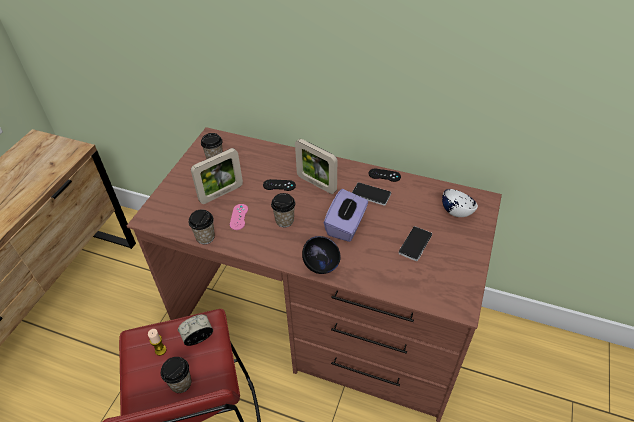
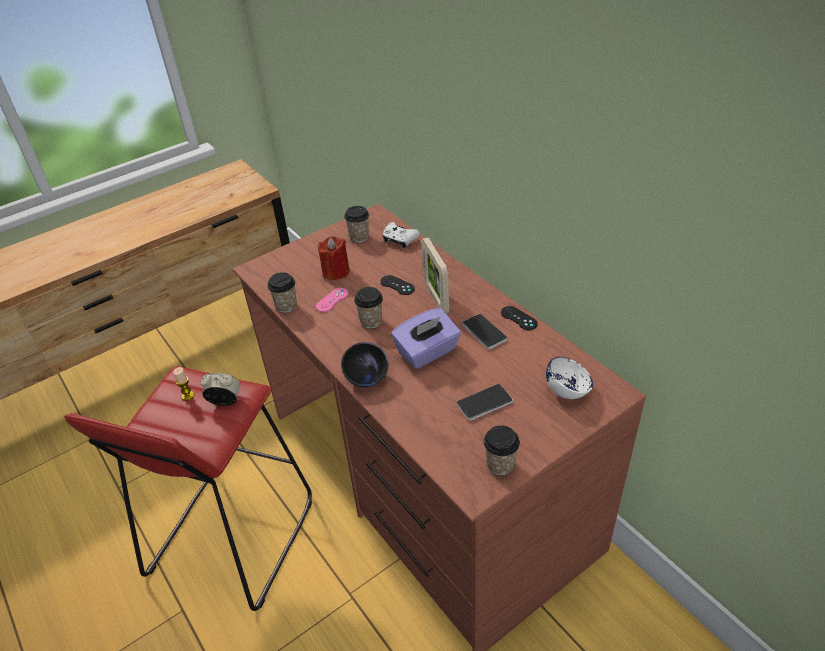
camera: 35 degrees right, 5 degrees down
cup [161,357,192,393] -> cup moved to [484,425,520,475]
picture frame [191,148,243,204] -> red candle [318,236,350,280]
none -> white game controller [383,222,420,248]

